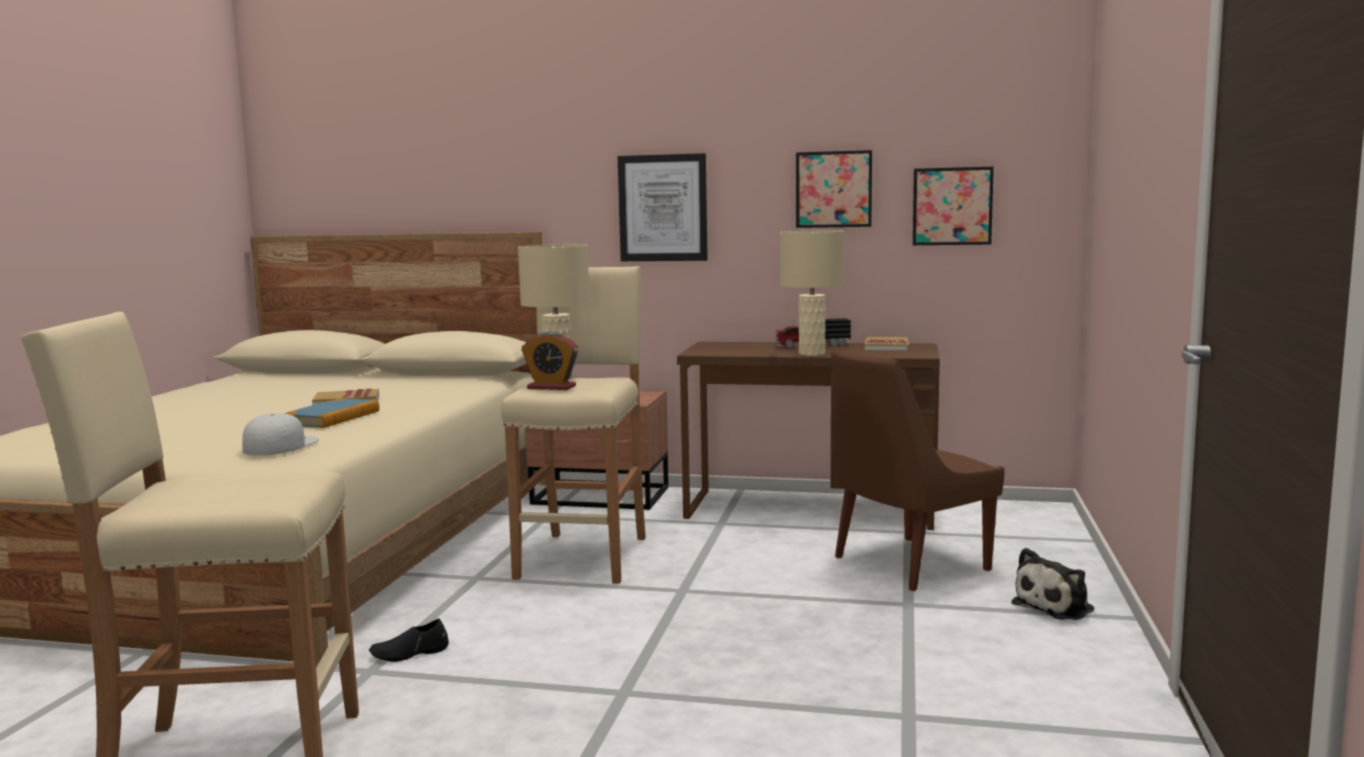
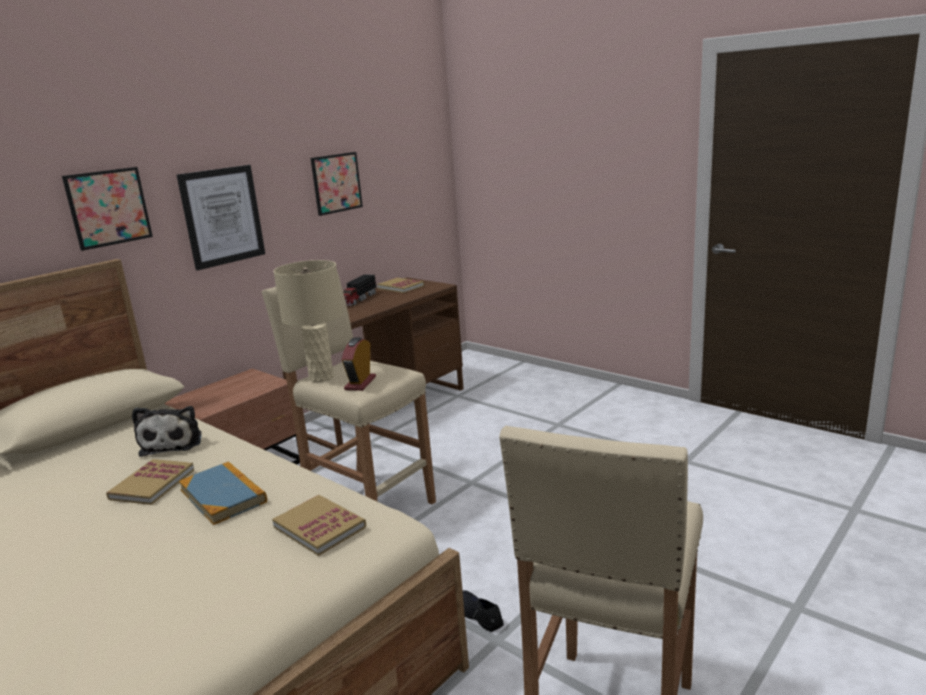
camera: 60 degrees left, 10 degrees up
white cap [242,413,319,456] -> book [272,495,366,556]
black shoe [369,618,449,662] -> black shoe turned 135 degrees clockwise [463,590,504,632]
alarm clock [521,332,579,390] -> alarm clock turned 150 degrees clockwise [342,337,376,391]
beige table lamp [780,230,844,356] -> none
brown chair [831,349,1005,591] -> none
picture [913,167,994,245] -> picture moved to [62,167,153,251]
plush toy [1011,548,1094,620] -> plush toy moved to [132,406,202,457]

